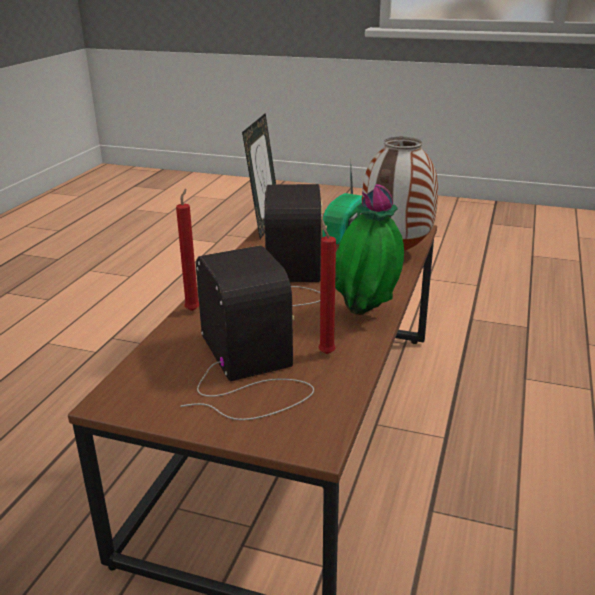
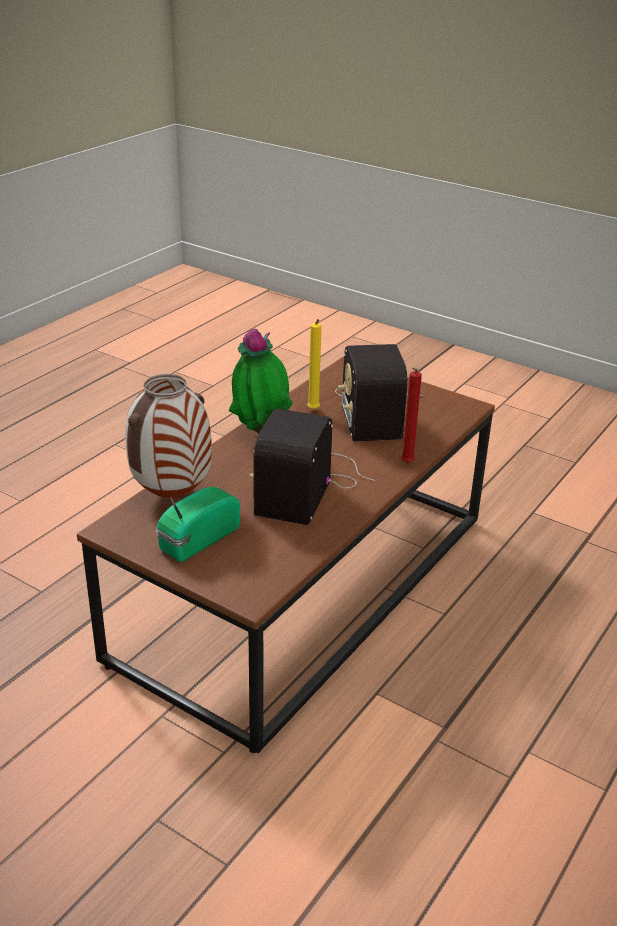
camera: 165 degrees left, 5 degrees up
picture frame [242,113,276,239] -> none
red candle [318,220,336,354] -> yellow candle [307,319,322,410]

